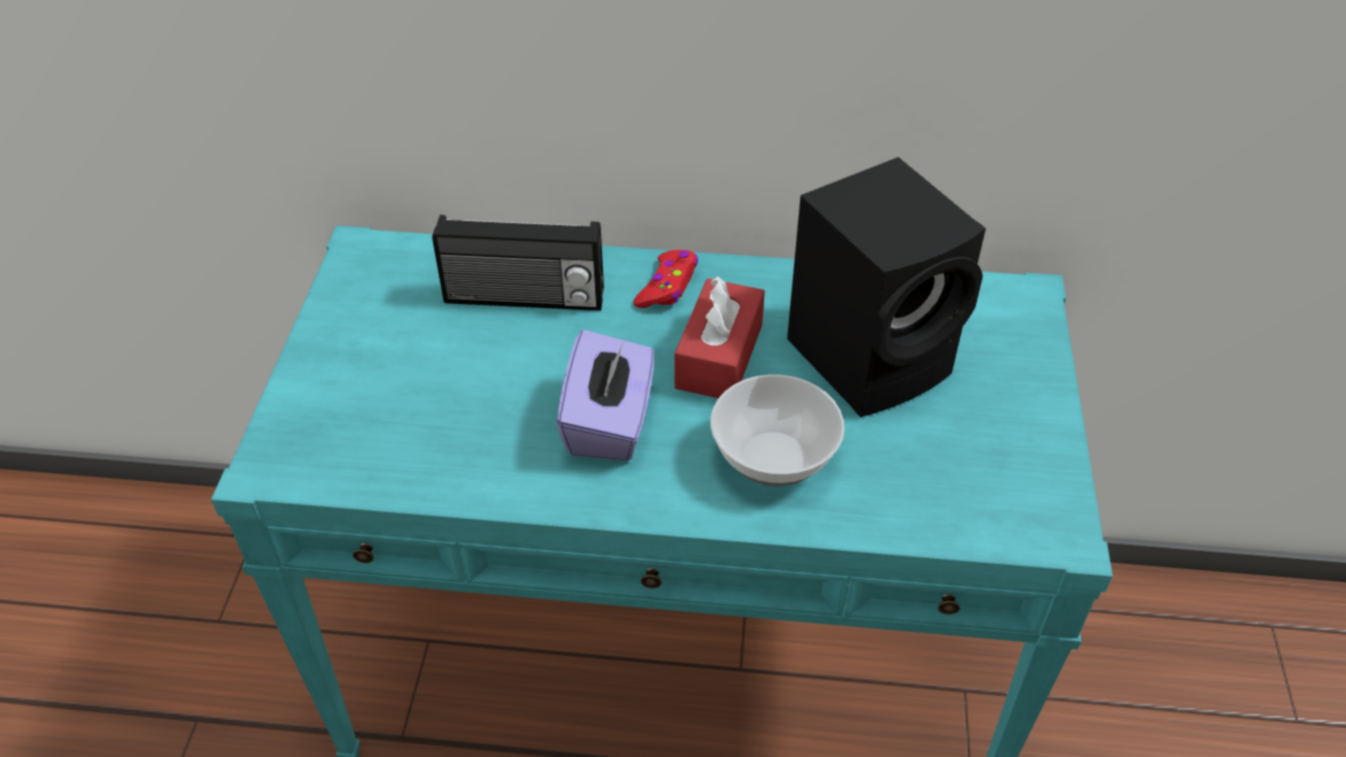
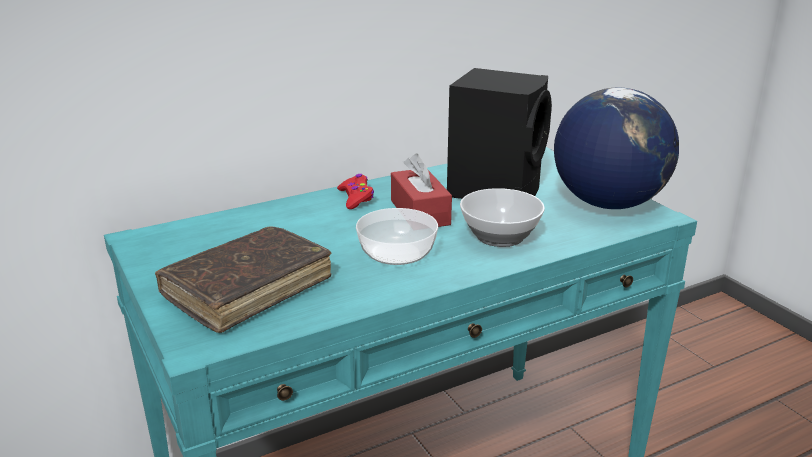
camera: 35 degrees left, 20 degrees down
radio [432,215,604,311] -> none
purple tissue box [557,330,654,461] -> bowl [356,208,438,265]
none -> brown book [155,226,331,333]
none -> globe [554,87,679,209]

